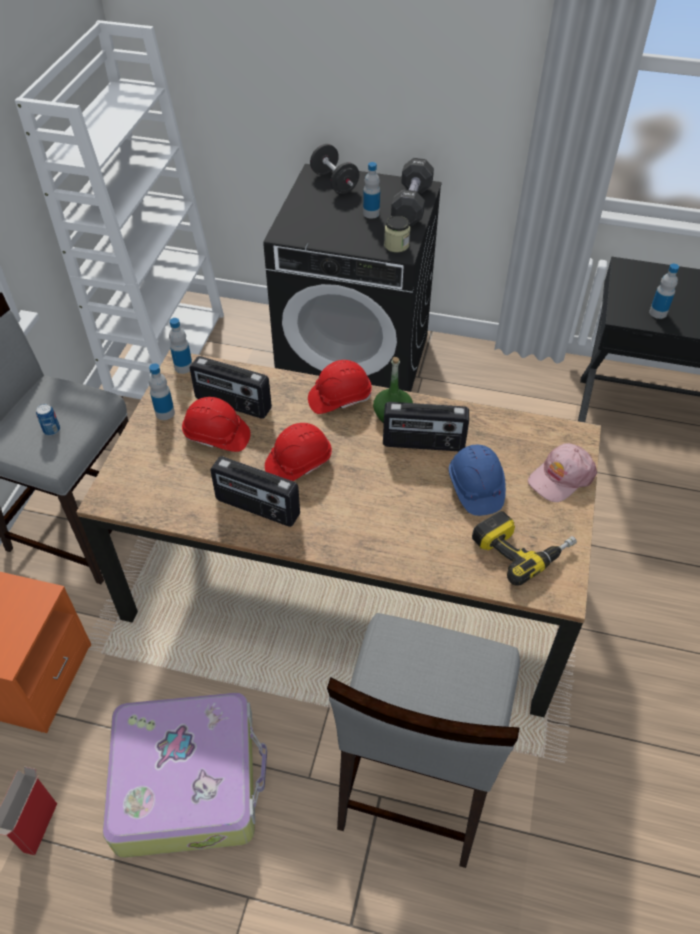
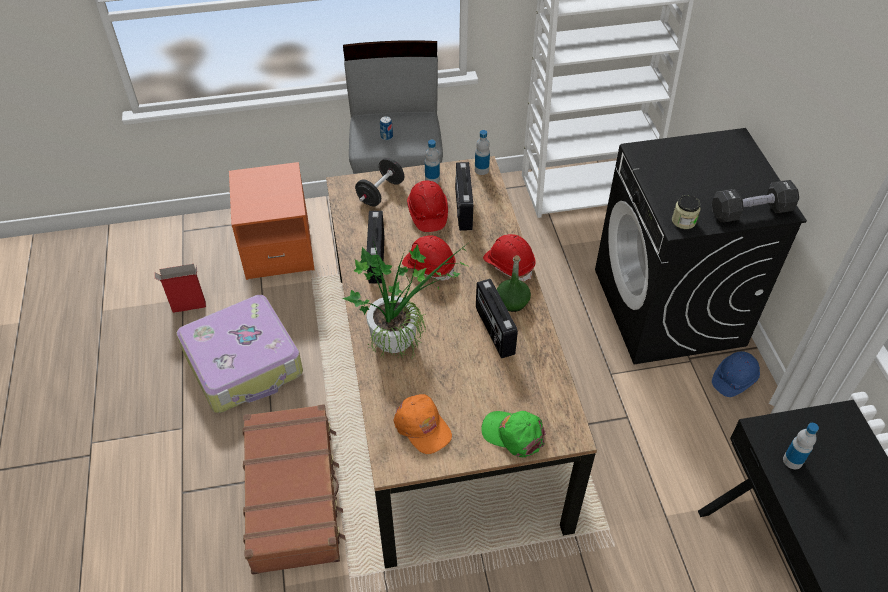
camera: 65 degrees right, 0 degrees up
black dumbbell [310,144,359,194] -> black dumbbell moved to [355,158,404,206]
grey stool [327,613,520,868] -> brown suitcase [242,404,346,575]
bottle [363,162,380,219] -> none
blue hard hat [449,444,506,516] -> blue hard hat moved to [712,351,760,397]
power drill [472,511,577,586] -> orange cap [393,394,452,454]
pink cap [528,443,597,502] -> green cap [481,411,546,458]
none -> potted plant [343,241,467,358]

